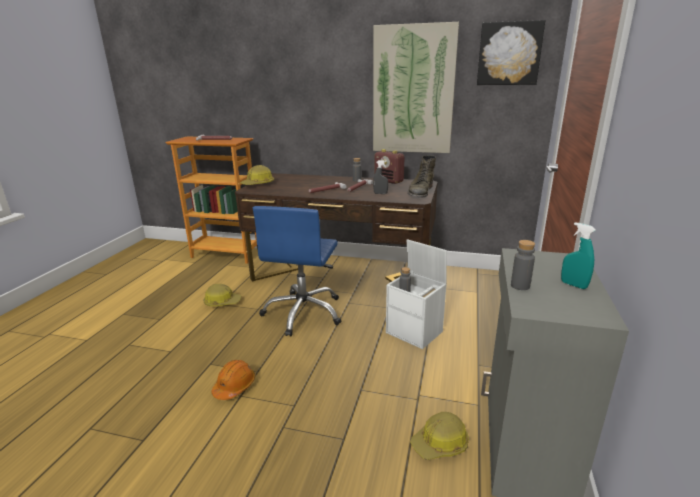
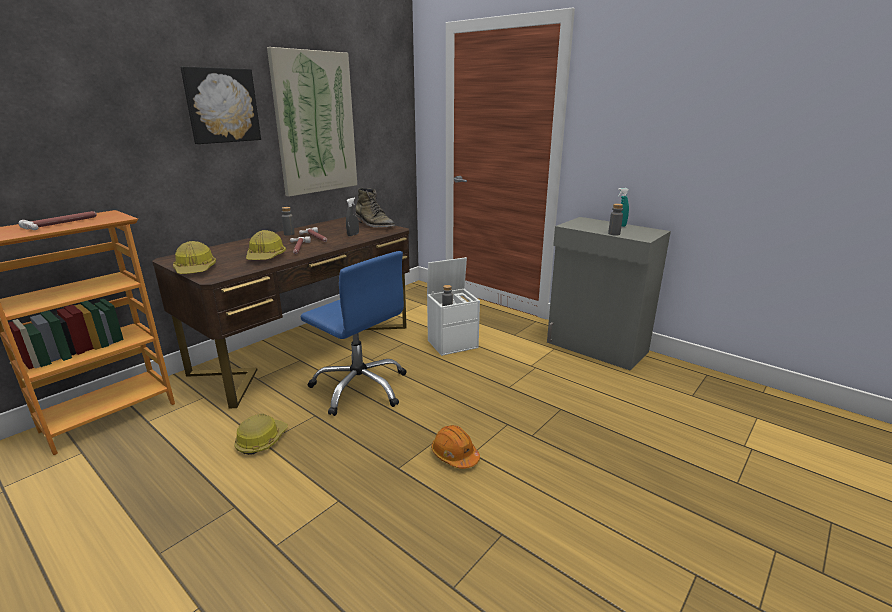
camera: 65 degrees left, 0 degrees up
radio [374,149,405,184] -> none
hard hat [410,412,469,460] -> hard hat moved to [246,230,286,260]
picture [477,20,546,85] -> picture moved to [180,66,261,144]

